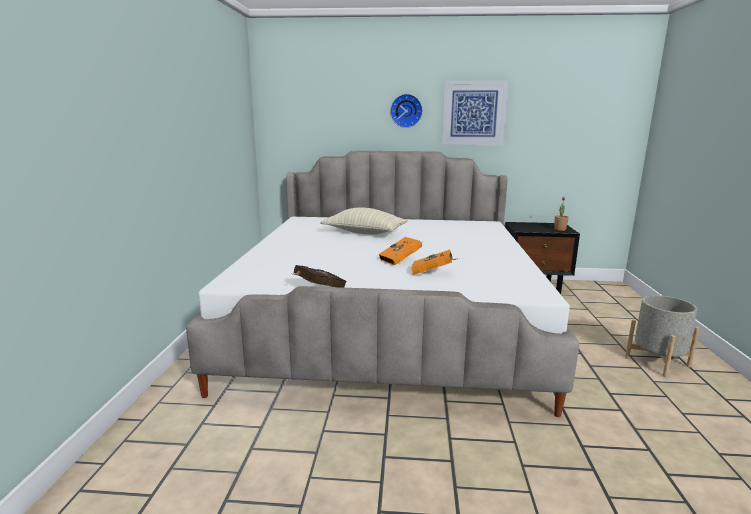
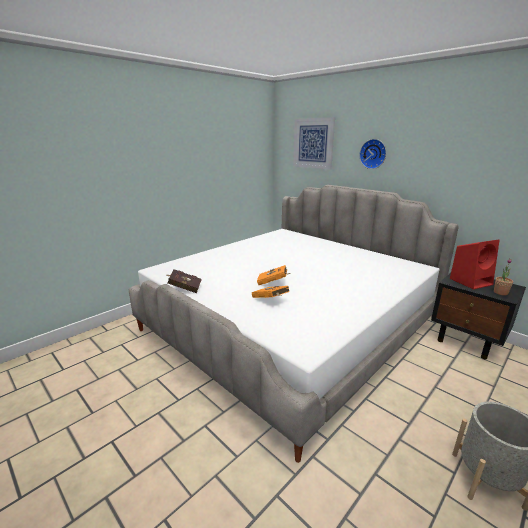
camera: 40 degrees right, 5 degrees up
beige pillow [320,208,408,235] -> none
picture [442,81,508,145] -> picture moved to [293,117,335,169]
none -> red speaker [450,239,499,289]

